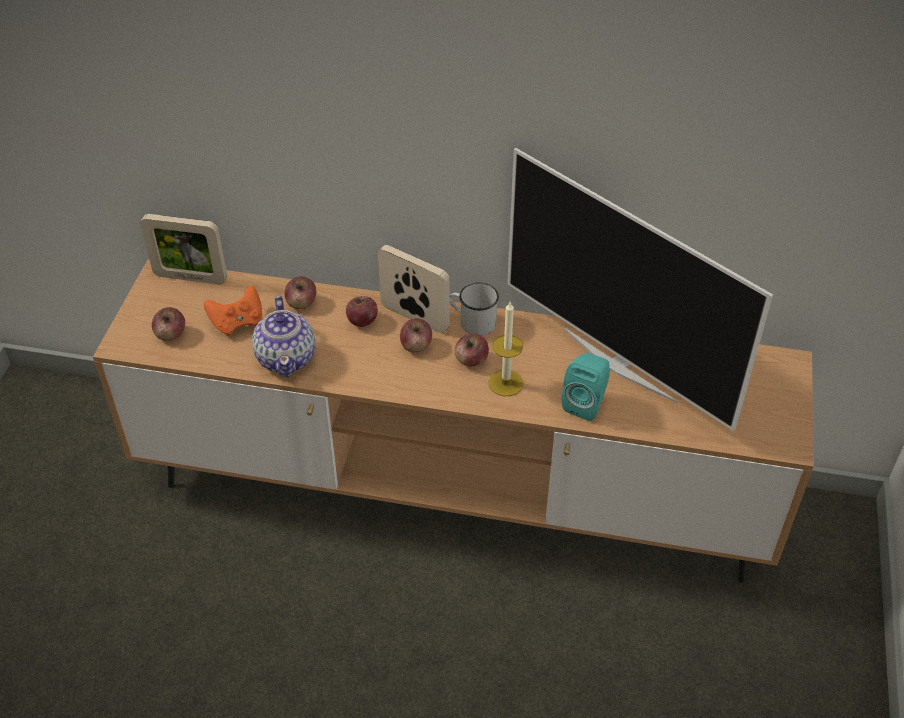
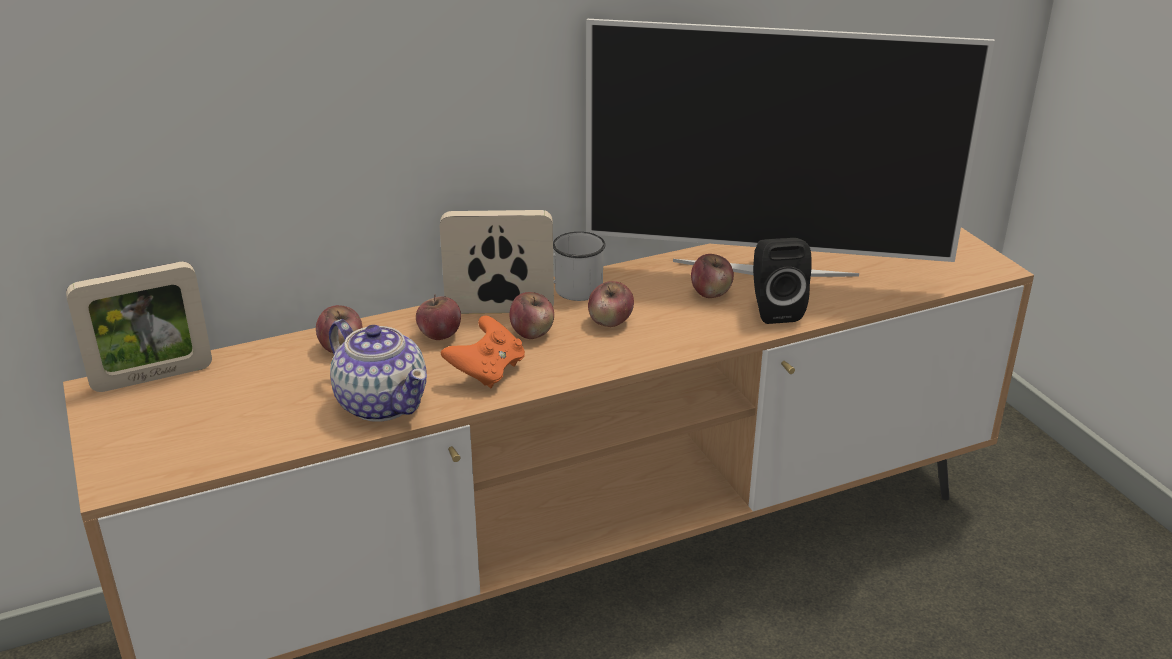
camera: 35 degrees left, 15 degrees down
apple [152,307,185,341] -> apple moved to [691,254,734,298]
orange game controller [204,286,262,336] -> orange game controller moved to [441,316,525,388]
candle [488,302,523,396] -> none
turquoise speaker [561,353,610,421] -> black speaker [753,238,812,324]

